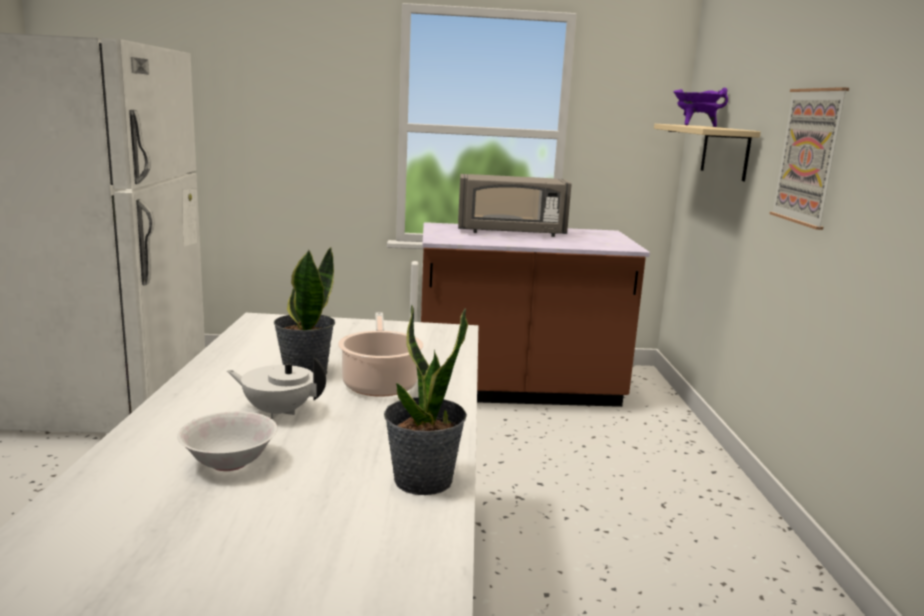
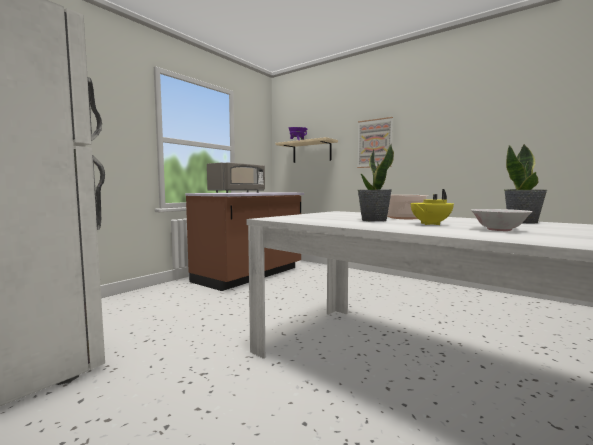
camera: 50 degrees left, 10 degrees down
white teapot [227,357,326,419] -> yellow teapot [411,189,454,225]

